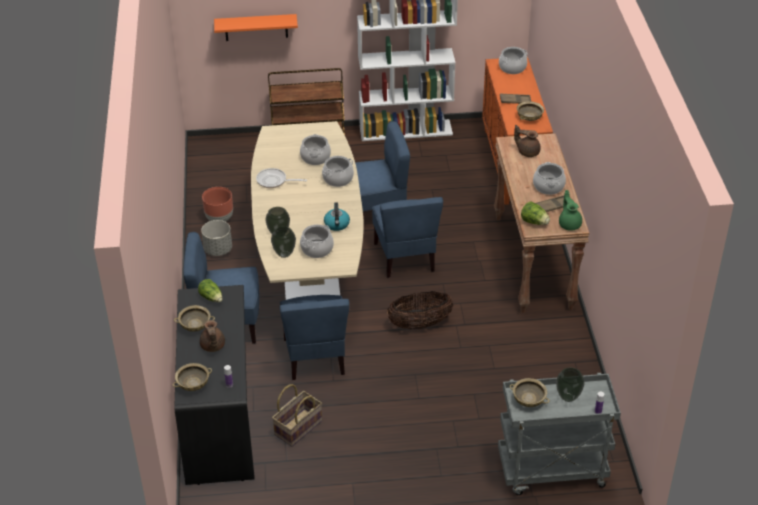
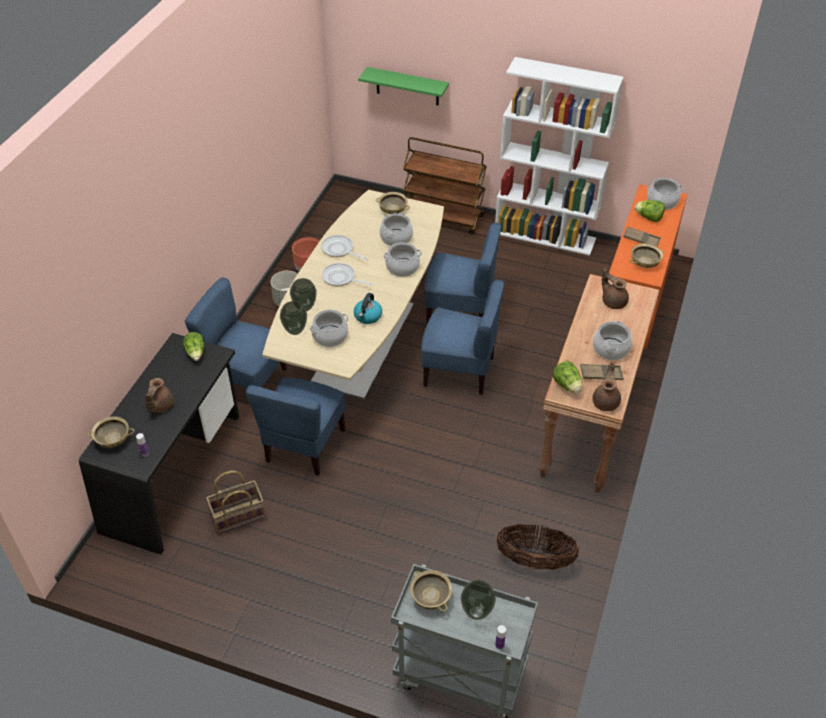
camera: 25 degrees right, 5 degrees up
beige bowl [174,305,215,332] -> beige bowl moved to [376,192,410,214]
orange shelf [214,14,298,41] -> green shelf [358,67,449,105]
blue chair [372,197,443,278] -> blue chair turned 90 degrees counterclockwise [421,280,505,395]
basket [387,291,453,329] -> basket moved to [496,524,579,570]
green teapot [559,190,582,231] -> brown teapot [592,362,621,411]
none -> frying pan [322,263,374,286]
none -> lettuce [635,200,665,222]

